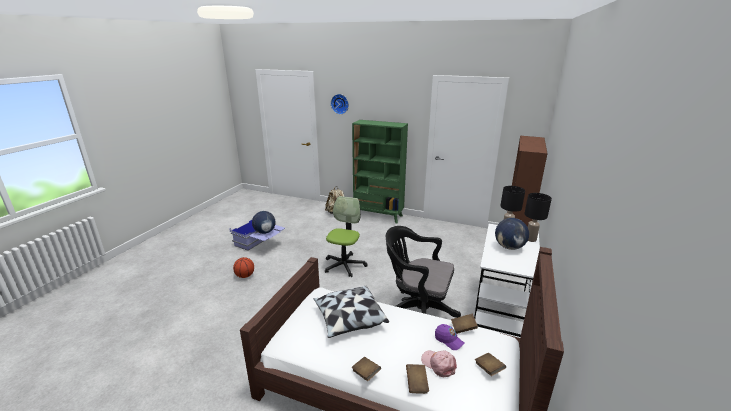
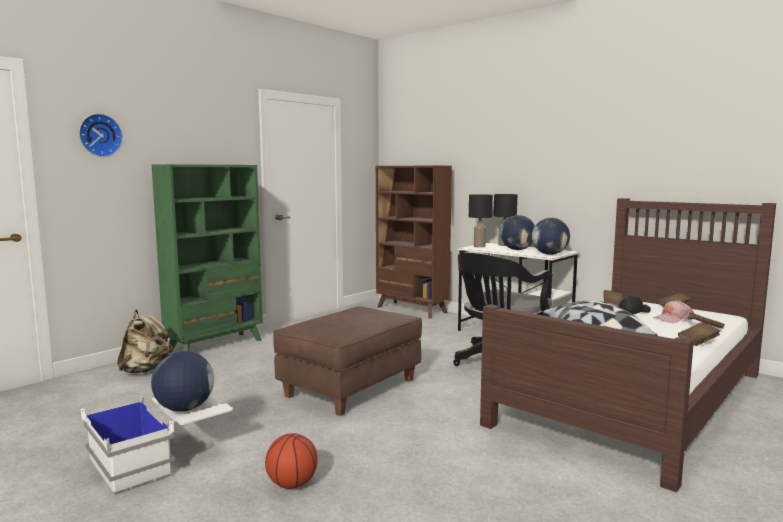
camera: 70 degrees left, 15 degrees down
blue storage box [229,220,285,251] -> white storage box [81,394,233,495]
office chair [325,196,368,277] -> brown ottoman [273,306,422,416]
purple cap [435,324,465,350] -> black cap [619,296,651,314]
none -> globe [532,218,570,255]

